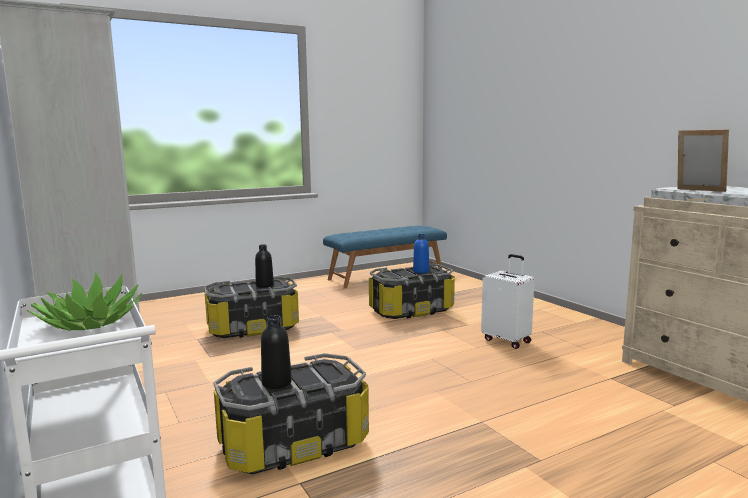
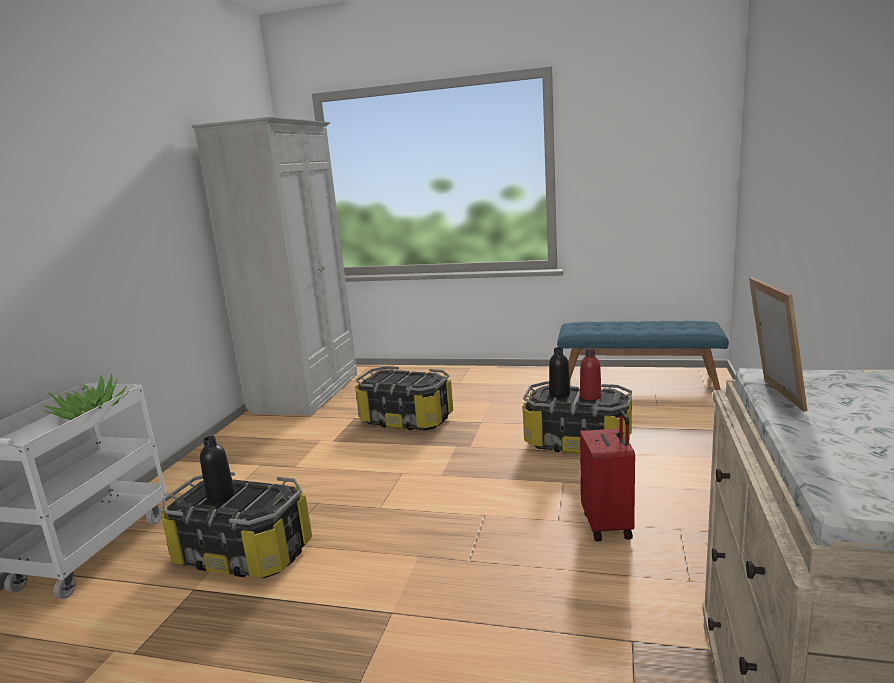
camera: 45 degrees right, 5 degrees up
black bottle [255,245,274,288] -> black bottle moved to [549,347,570,398]
blue bottle [413,234,429,273] -> red bottle [580,349,602,401]
white suitcase [481,254,534,349] -> red suitcase [580,410,635,542]

